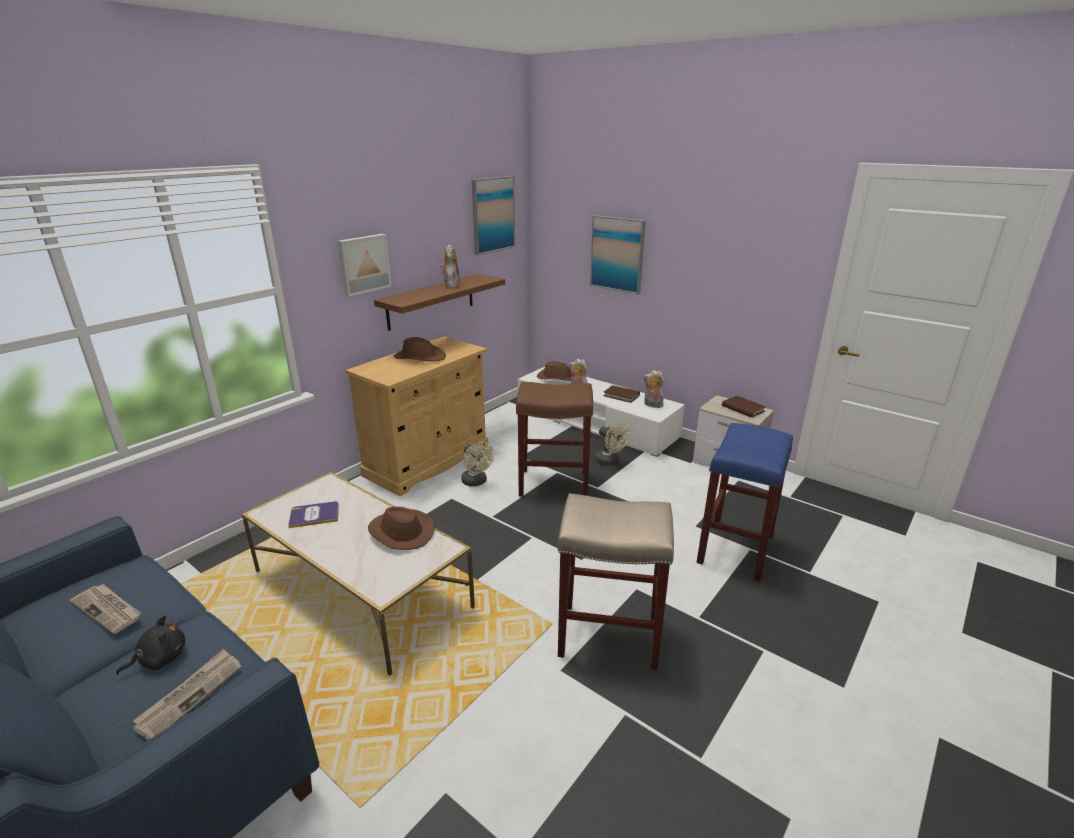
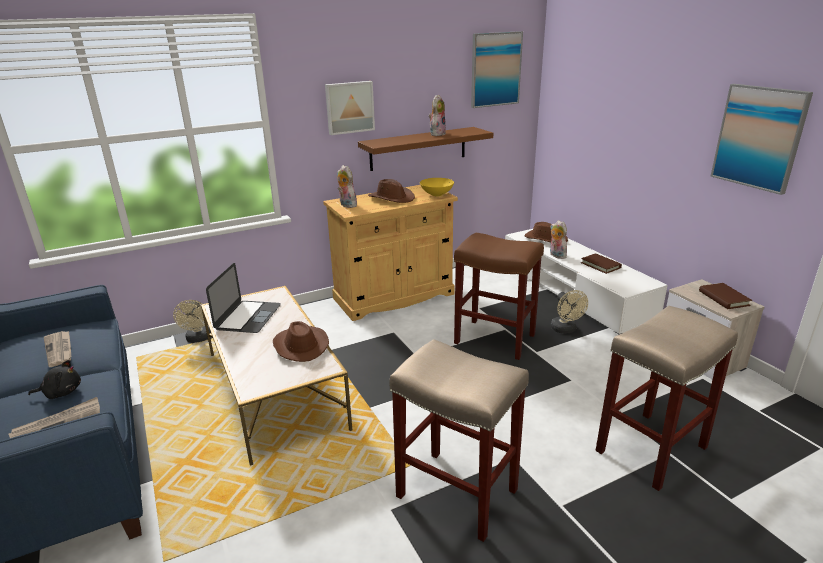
camera: 25 degrees right, 0 degrees up
book [288,501,339,528] -> laptop [206,263,281,333]
beige fan [461,442,494,486] -> beige fan moved to [173,300,211,343]
picture [590,215,646,294] -> picture moved to [710,84,813,195]
plush toy [643,370,664,408] -> plush toy moved to [337,165,357,208]
blue stool [696,423,793,582] -> beige stool [596,306,738,491]
none -> yellow bowl [420,178,454,196]

